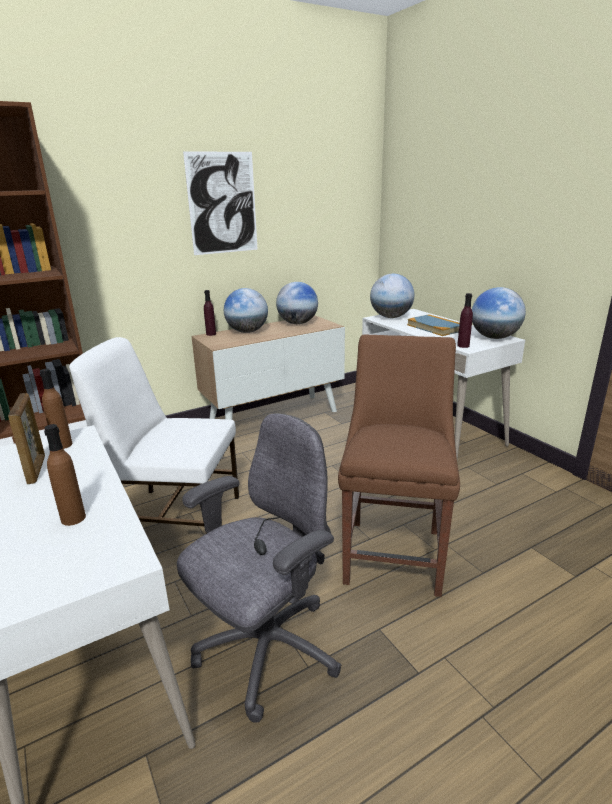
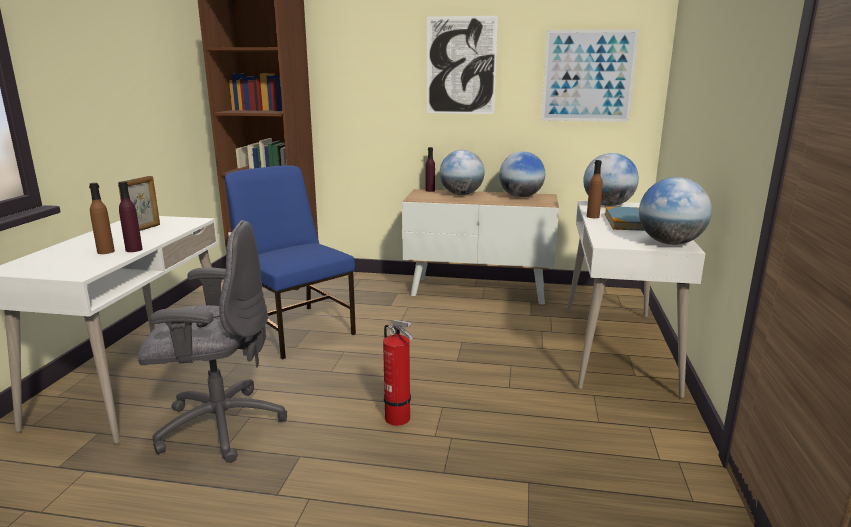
camera: 40 degrees right, 5 degrees down
brown bottle [40,369,73,449] -> brown bottle moved to [587,160,603,218]
white chair [69,337,239,534] -> blue chair [225,165,356,360]
brown chair [338,334,460,597] -> fire extinguisher [383,320,413,426]
purple bottle [457,293,473,348] -> purple bottle moved to [118,181,142,252]
none -> picture [541,29,639,122]

